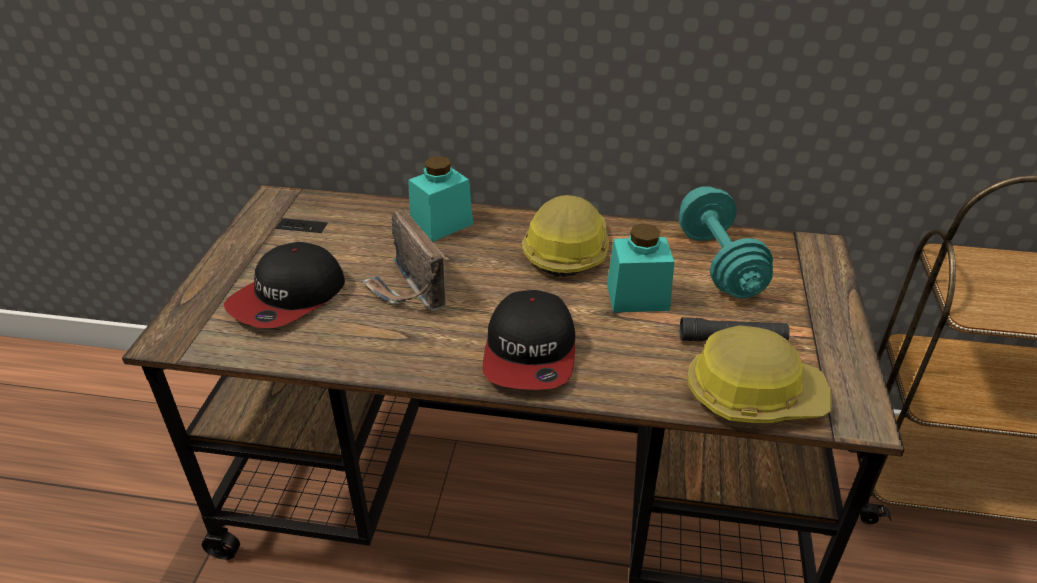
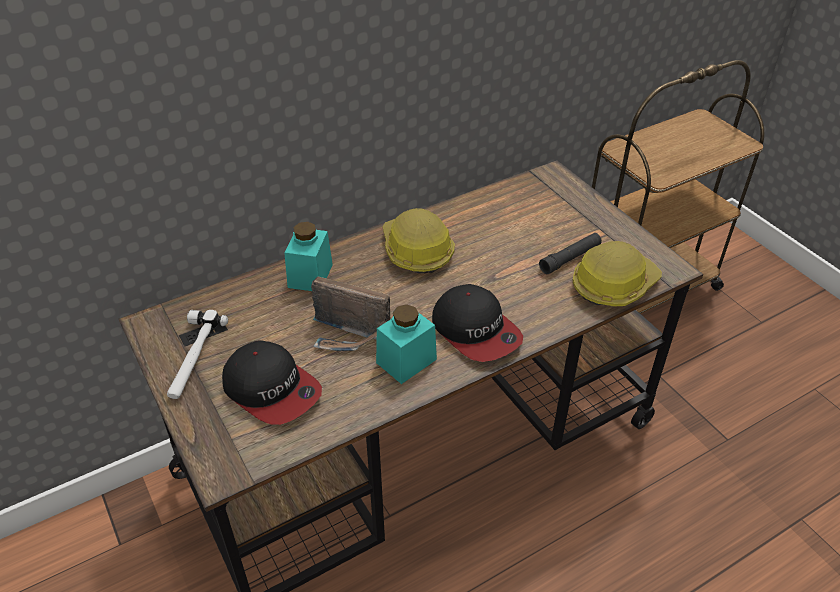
camera: 40 degrees left, 5 degrees up
cap [224,242,345,328] -> cap turned 45 degrees counterclockwise [222,340,322,425]
turquoise jar [607,223,674,312] -> turquoise jar moved to [376,304,437,384]
turquoise dumbbell [679,186,773,298] -> none
none -> hammer [167,310,228,399]

